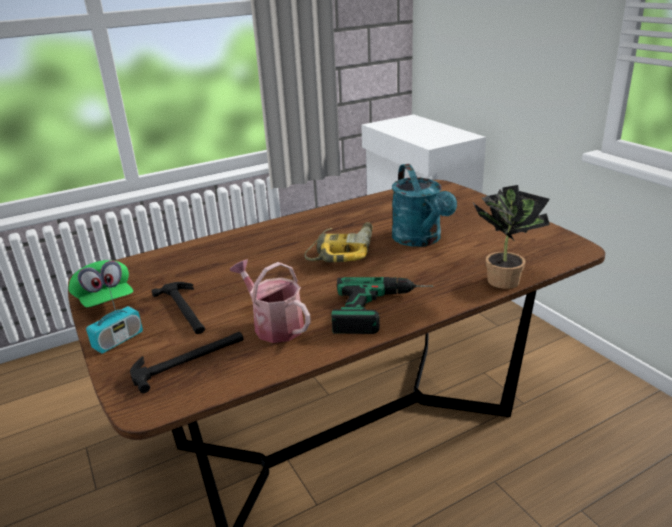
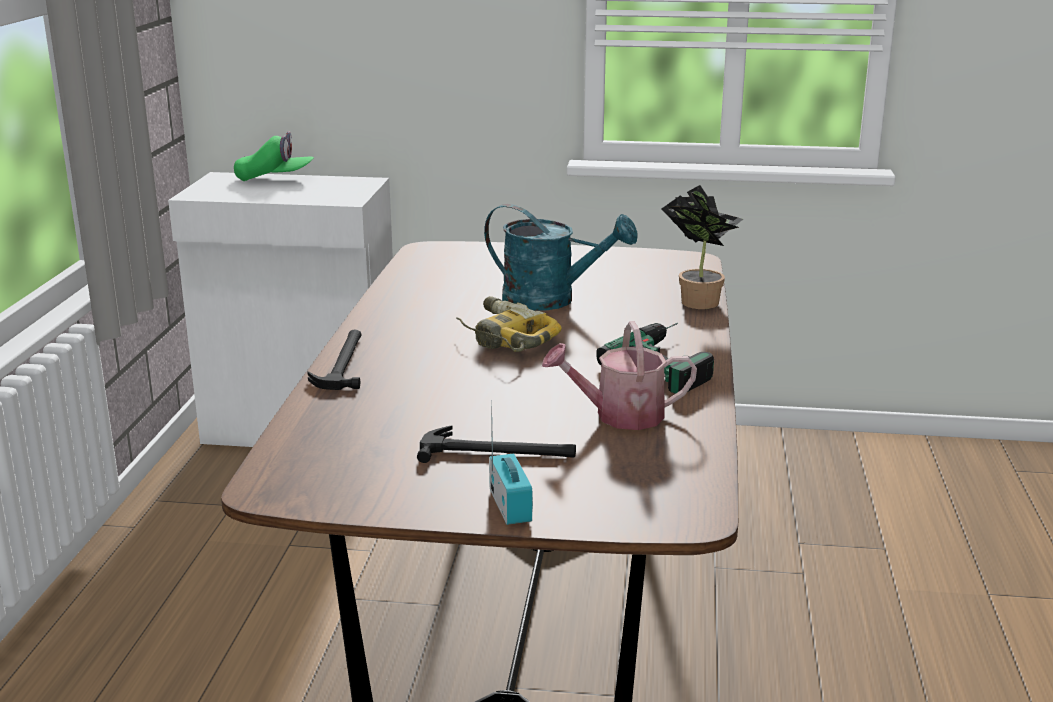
camera: 55 degrees left, 5 degrees down
green cap [69,260,133,307] -> green cap moved to [234,131,314,181]
hammer [130,332,244,393] -> hammer moved to [307,329,362,390]

